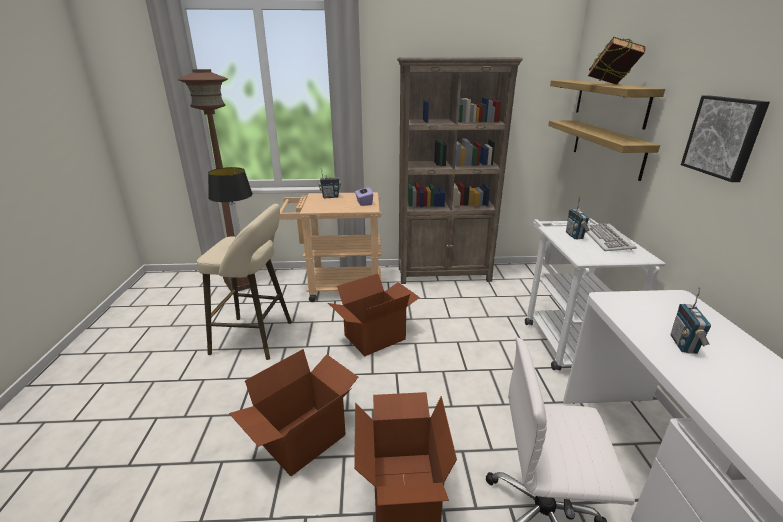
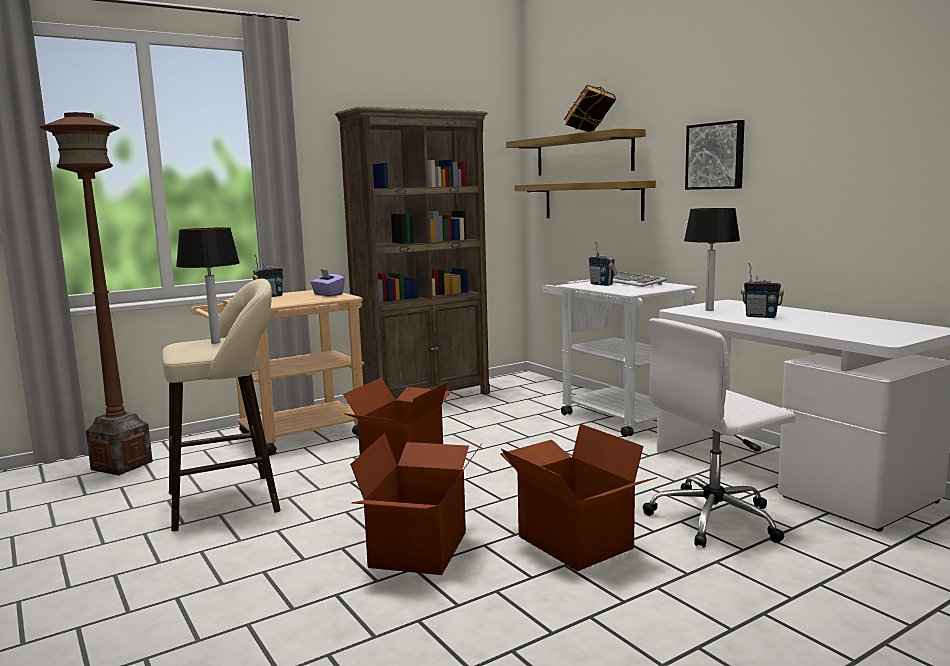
camera: 30 degrees left, 15 degrees down
radio [670,288,711,354] -> radio turned 45 degrees counterclockwise [741,263,784,318]
none -> table lamp [684,208,740,311]

